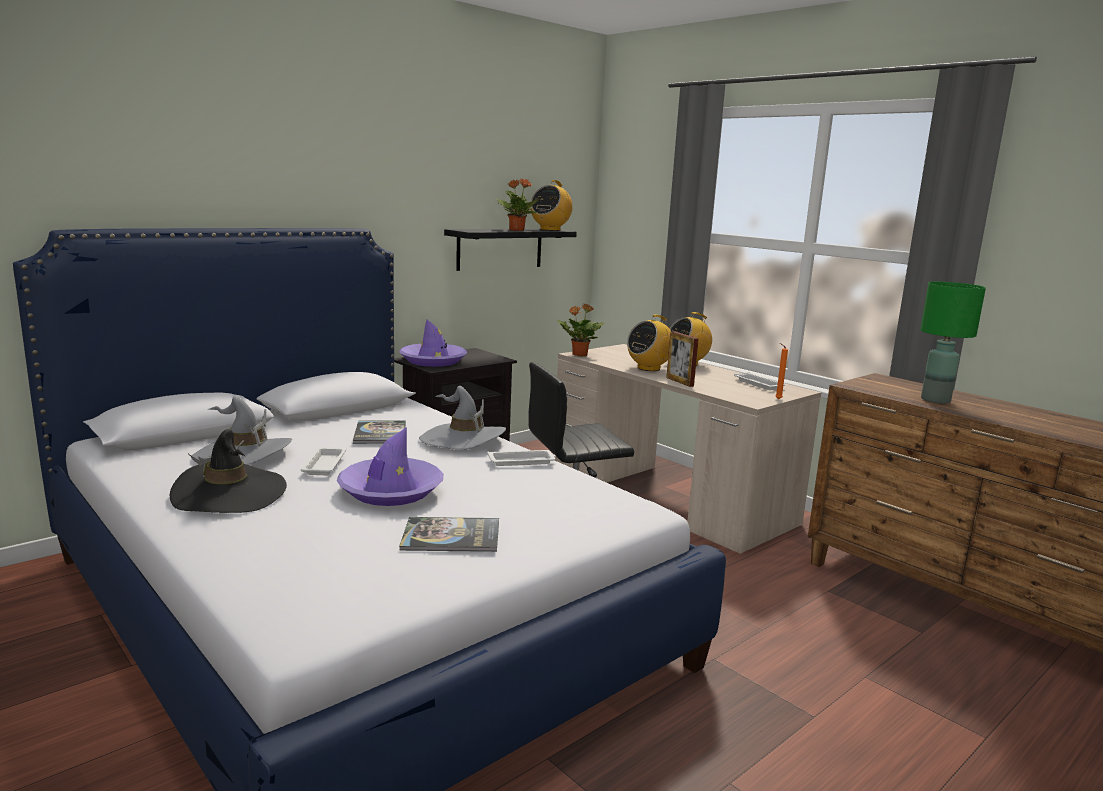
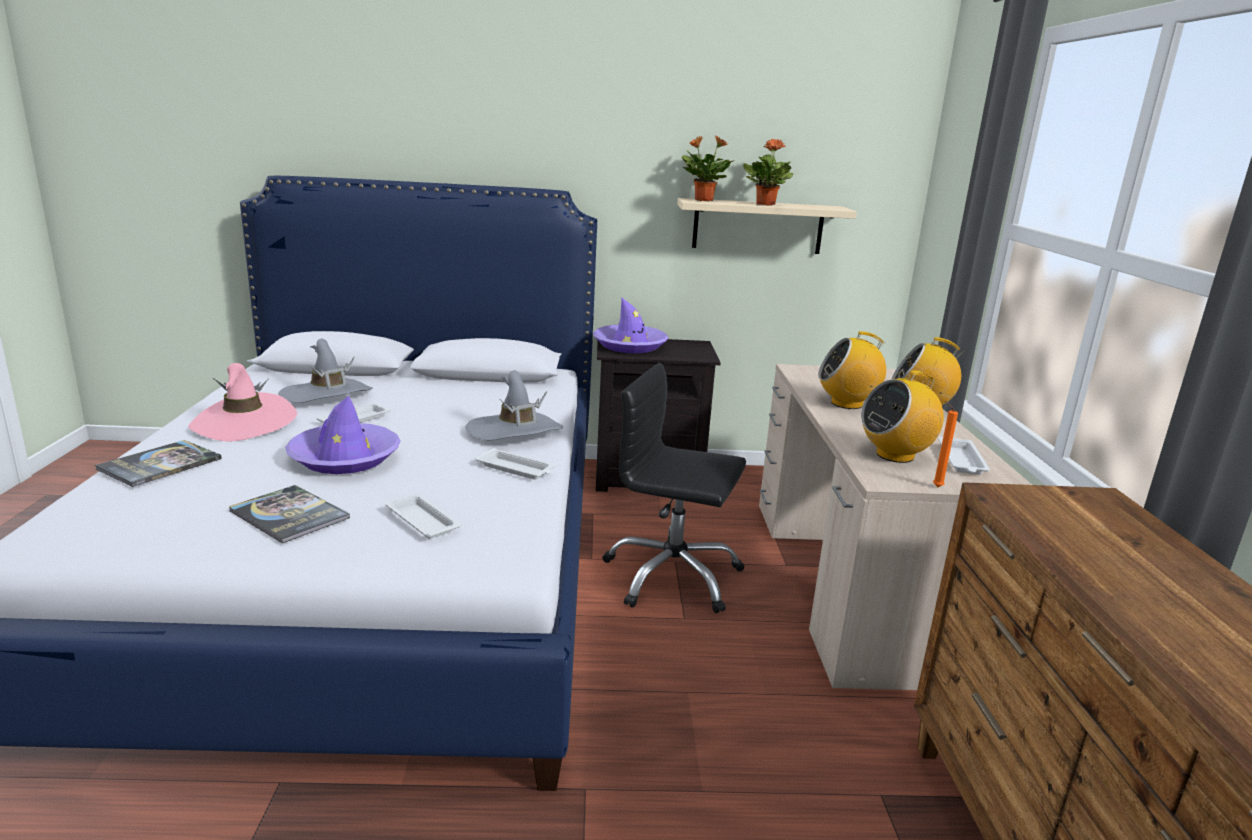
camera: 40 degrees right, 5 degrees up
black hat [170,429,287,513] -> pink hat [188,363,297,442]
book [353,420,406,444] -> book moved to [95,440,222,487]
black shelf [444,229,577,271] -> beige shelf [677,198,857,254]
radio [531,180,573,231] -> radio moved to [861,371,944,463]
potted plant [557,304,604,357] -> potted plant moved to [681,135,735,201]
picture frame [666,331,699,387] -> none
green table lamp [920,282,986,404] -> none
none -> white tray [385,494,461,538]

